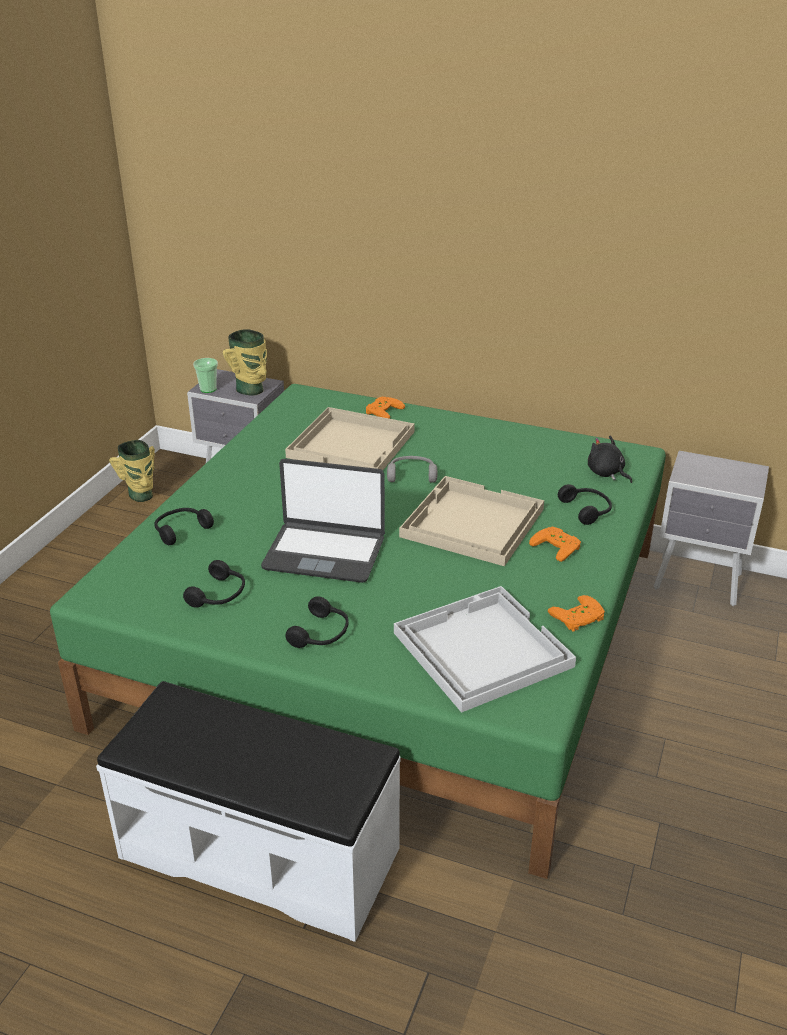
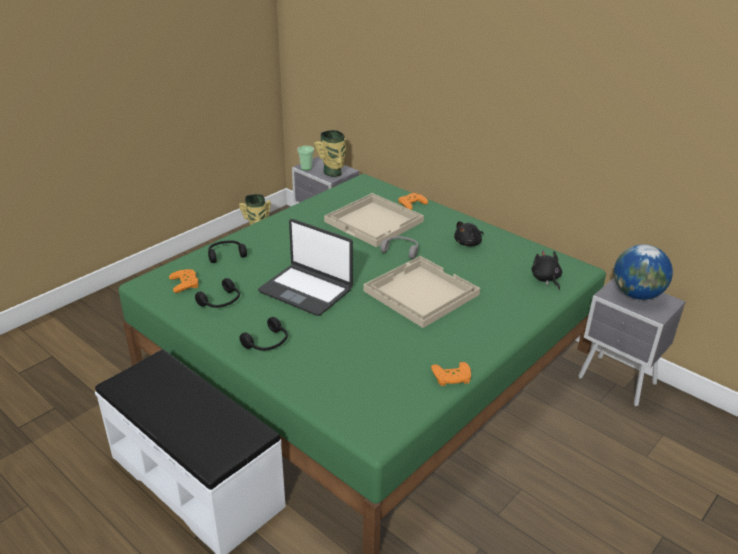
camera: 20 degrees right, 0 degrees up
white tray [394,586,576,713] -> none
orange game controller [529,526,581,562] -> orange game controller moved to [169,269,198,293]
black headphones [558,484,612,525] -> none
none -> black plush toy [454,221,483,246]
none -> globe [614,245,673,300]

